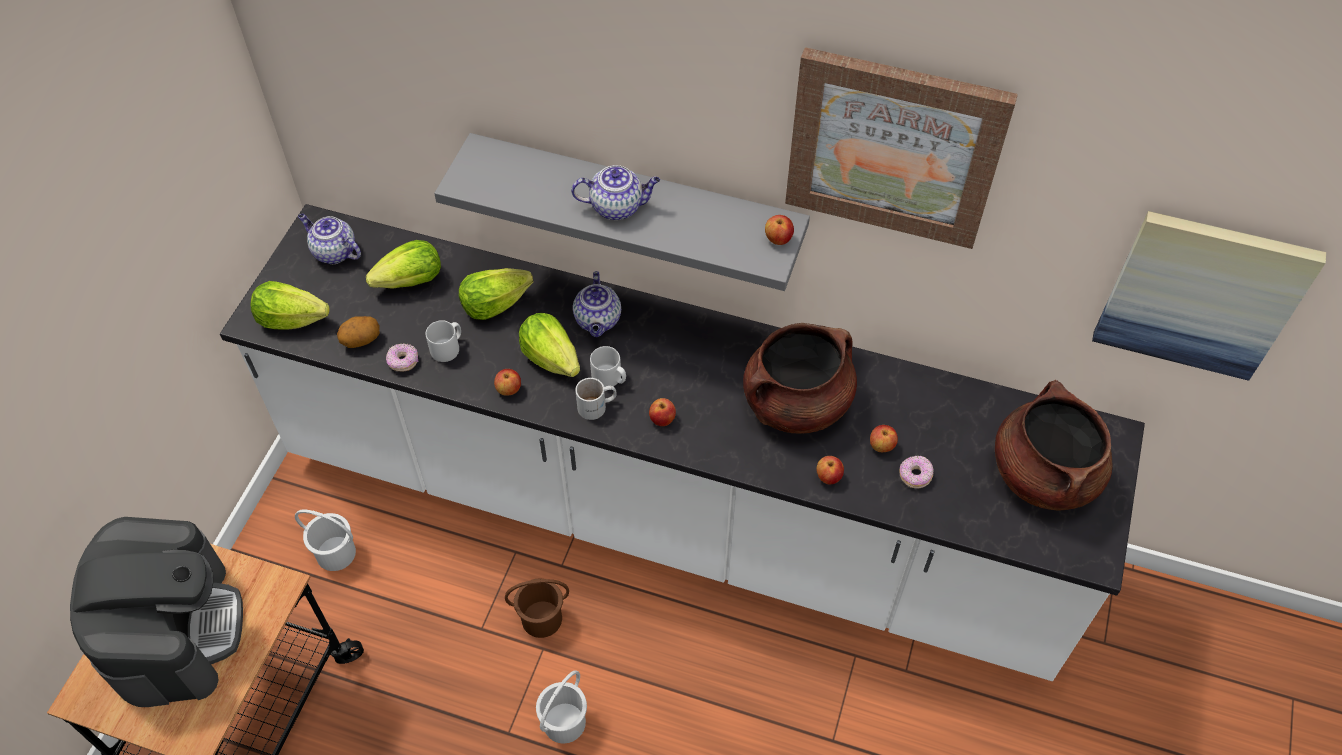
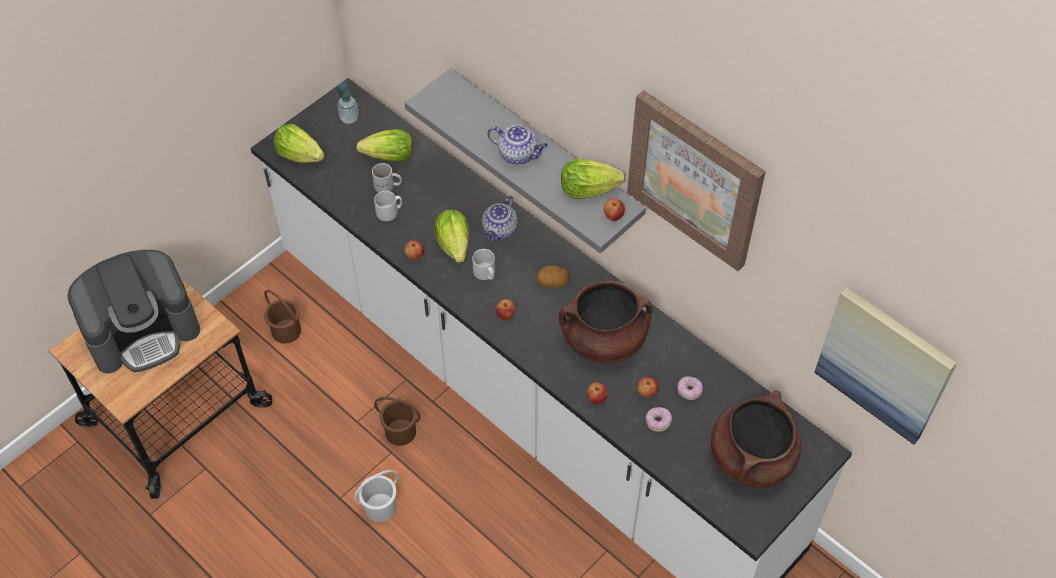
camera: 25 degrees right, 0 degrees up
coffee machine [70,517,243,707] -> coffee machine turned 45 degrees clockwise [67,250,200,374]
white bucket [295,510,356,571] -> brown bucket [264,290,301,344]
teapot [298,214,361,264] -> soap dispenser [337,81,359,124]
potato [337,316,380,348] -> potato moved to [537,265,569,288]
donut [386,343,419,372] -> donut moved to [677,376,703,400]
lettuce [459,268,533,320] -> lettuce moved to [561,159,625,199]
white mug [575,378,617,420] -> white mug moved to [372,163,402,192]

